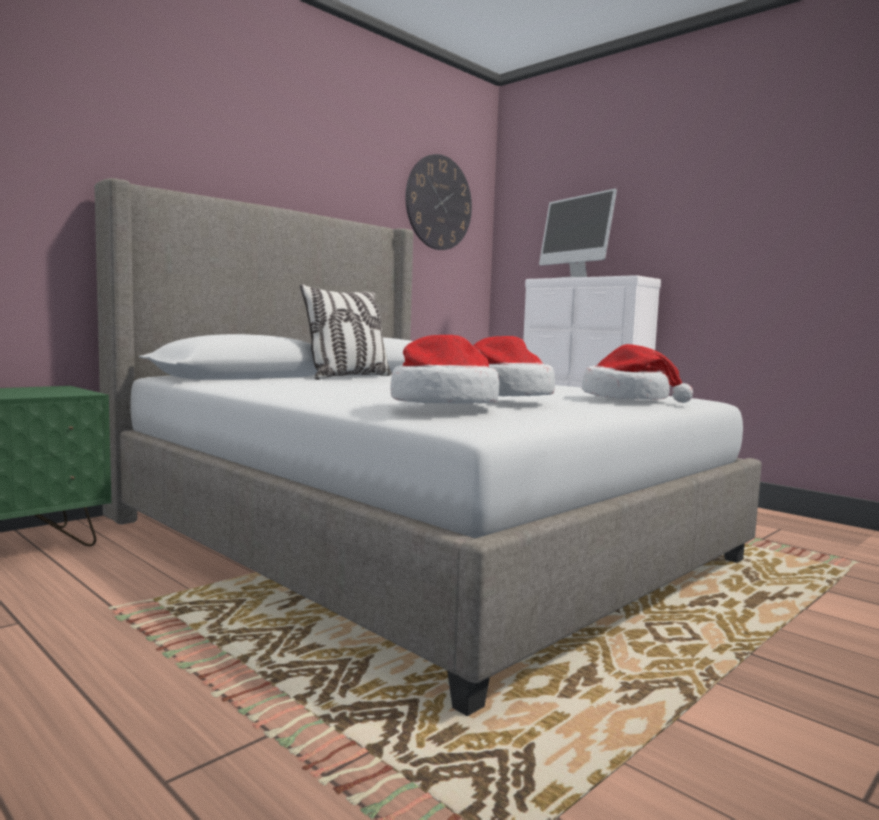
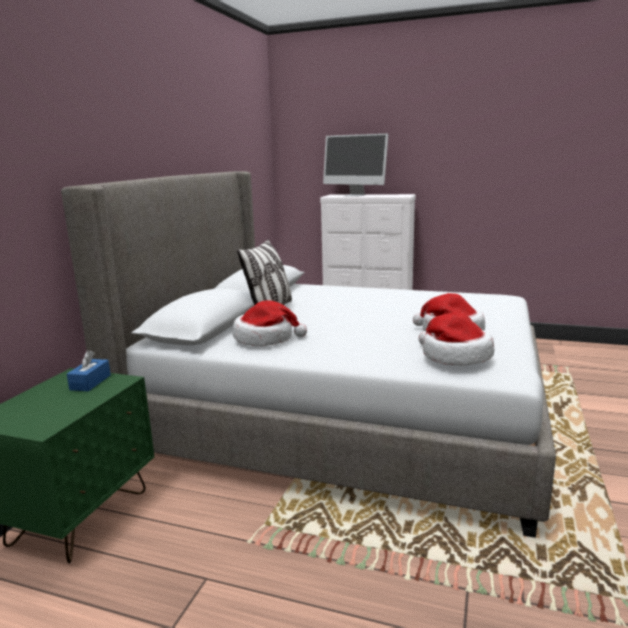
camera: 25 degrees left, 10 degrees up
wall clock [405,154,472,250] -> none
hat [582,344,693,403] -> hat moved to [233,300,307,346]
none -> blue tissue box [67,351,111,391]

